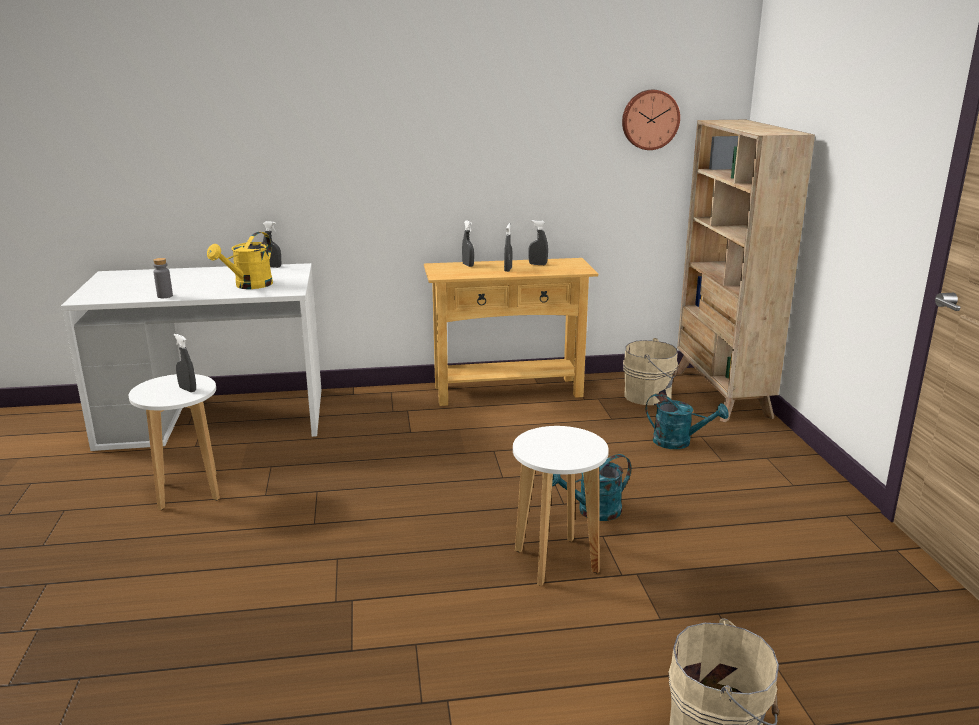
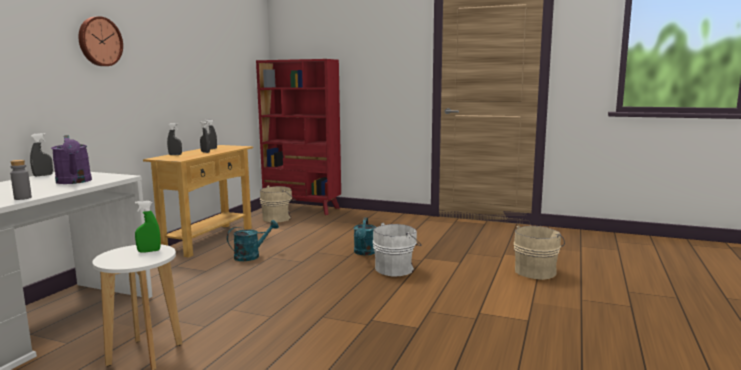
camera: 60 degrees left, 10 degrees down
grey spray bottle [174,334,196,392] -> green spray bottle [135,200,161,253]
yellow watering can [207,232,273,289] -> purple watering can [51,135,92,184]
white stool [513,426,609,586] -> white bucket [373,223,422,277]
wall clock [622,90,680,150] -> wall clock moved to [78,16,123,66]
turquoise watering can [646,394,729,449] -> turquoise watering can moved to [227,220,279,261]
beige bookcase [676,120,815,422] -> red bookcase [256,59,341,215]

